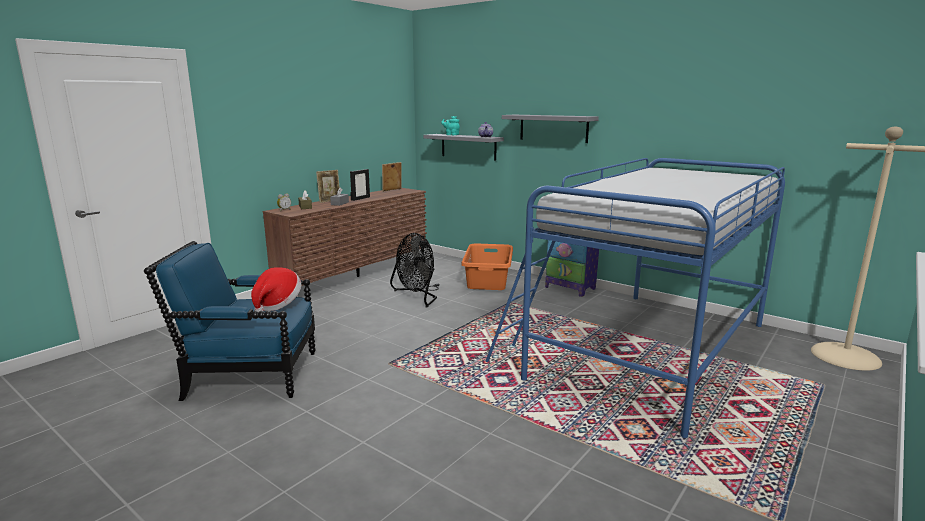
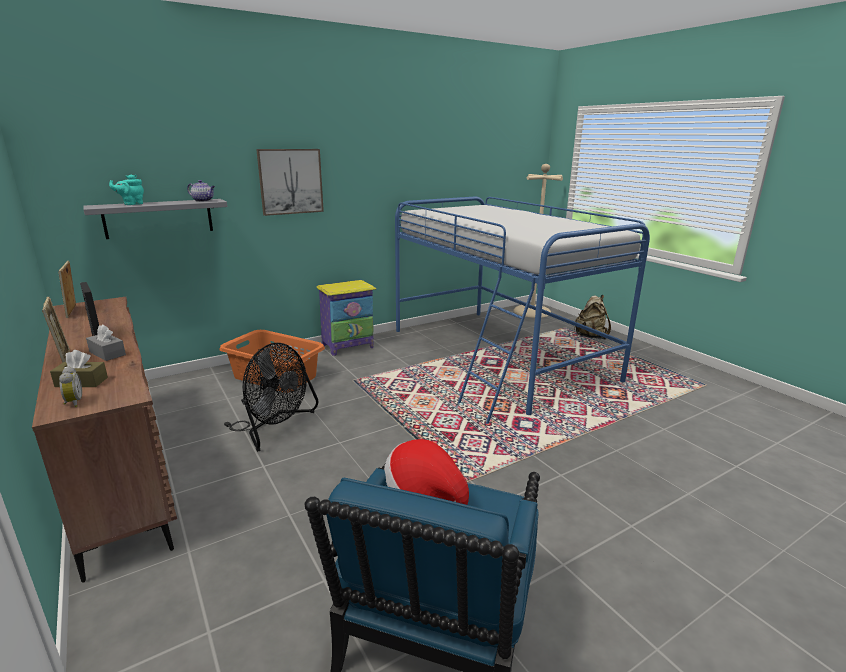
camera: 70 degrees left, 5 degrees up
black fan [390,233,439,308] -> black fan turned 45 degrees counterclockwise [224,343,318,452]
grey shelf [502,115,599,143] -> picture [256,149,324,216]
none -> beige backpack [574,295,611,339]

